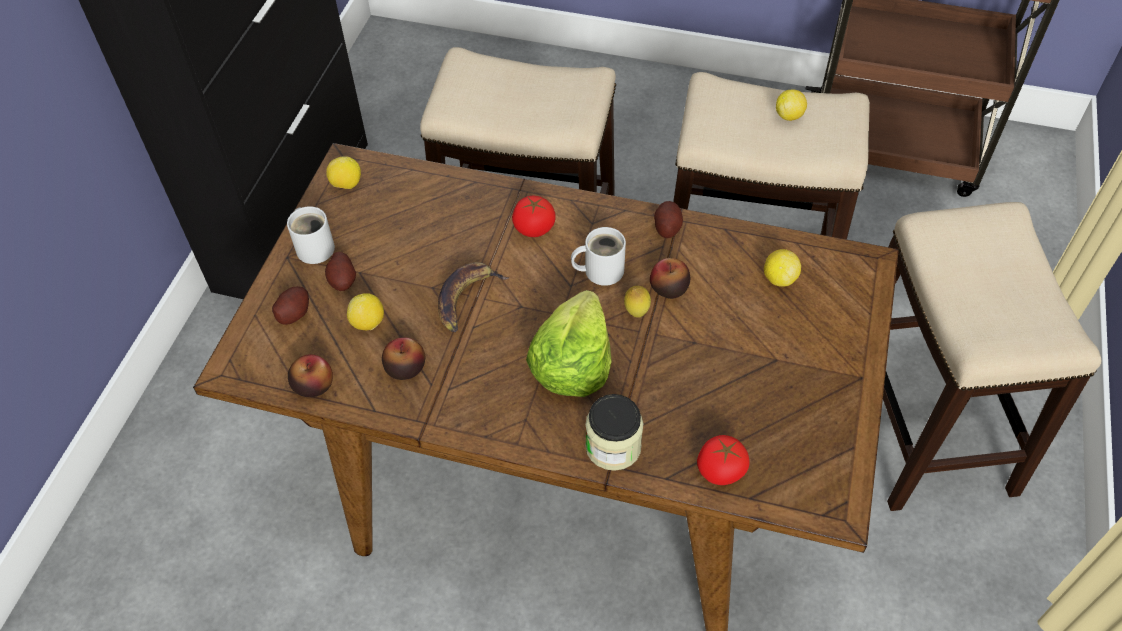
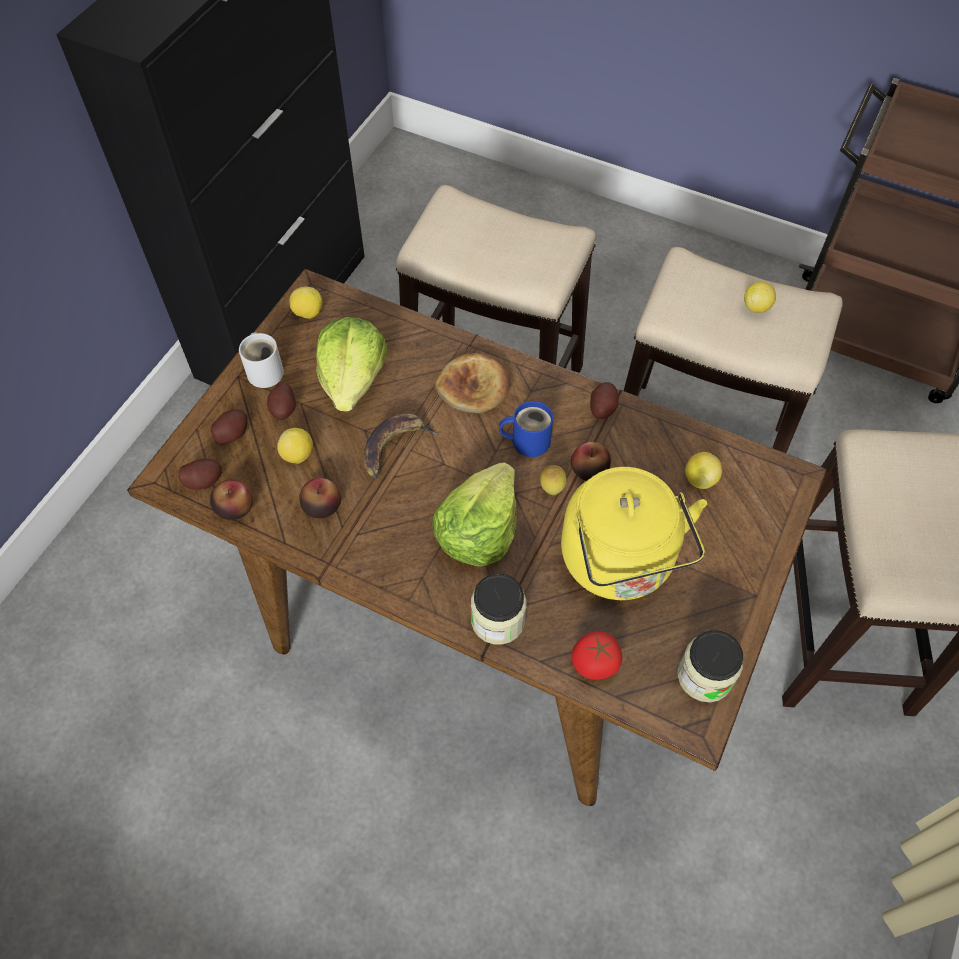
camera: 10 degrees right, 5 degrees up
tomato [512,196,556,237] -> bread [435,353,510,413]
white mug [571,227,626,286] -> blue mug [499,401,553,457]
none -> potato [178,459,222,490]
none -> lettuce [316,317,387,411]
none -> yellow kettle [561,467,707,600]
none -> jar [678,630,743,702]

